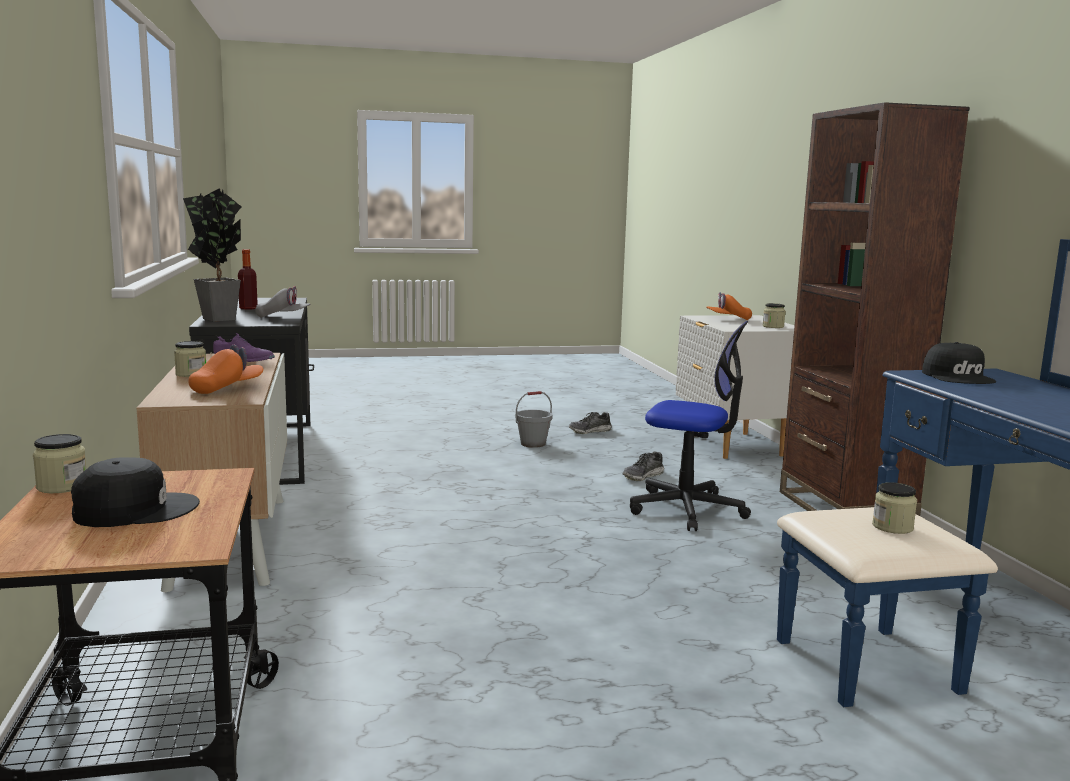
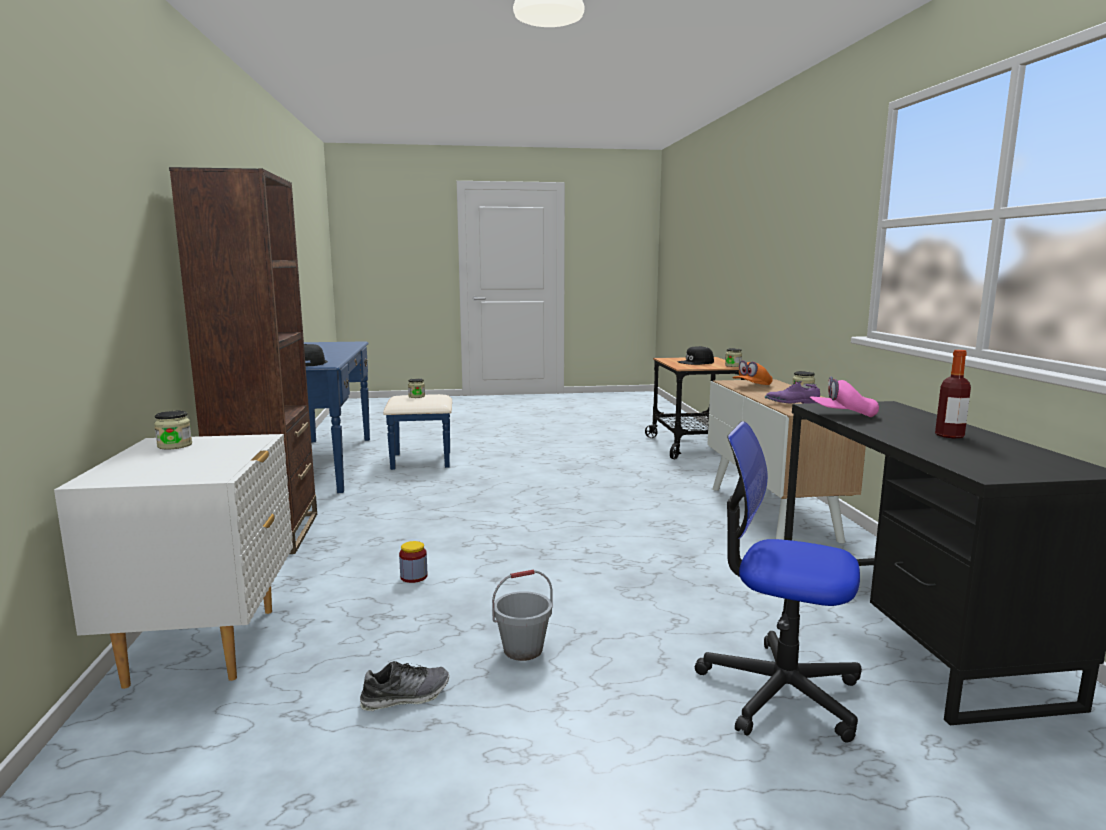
camera: 175 degrees left, 0 degrees up
potted plant [183,188,241,322] -> none
grey cap [255,286,311,318] -> pink cap [810,376,879,417]
shoe [622,452,664,481] -> jar [399,541,427,583]
office chair [630,321,751,531] -> office chair moved to [695,421,862,742]
orange cap [706,292,752,320] -> none

